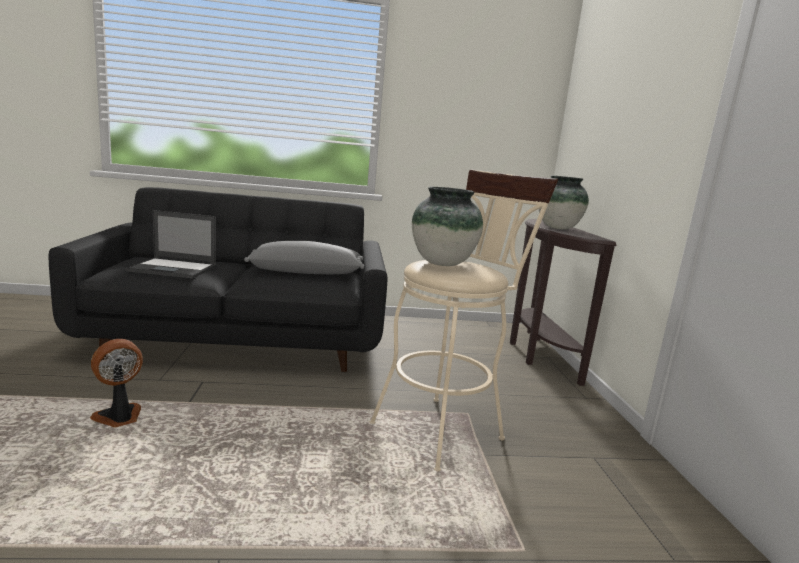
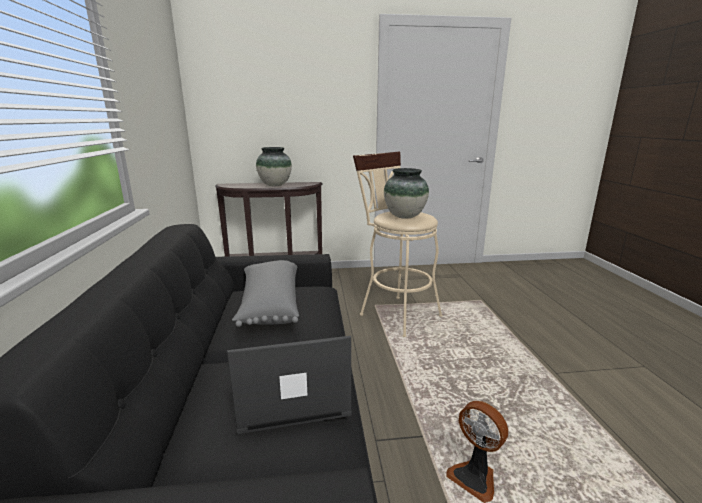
camera: 90 degrees left, 5 degrees up
laptop [125,210,216,278] -> laptop turned 105 degrees counterclockwise [227,336,352,434]

